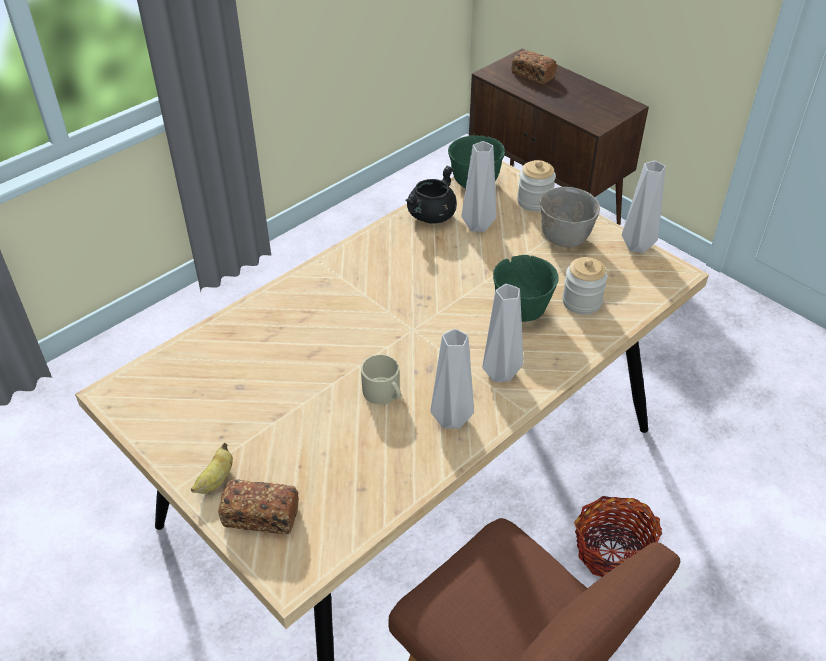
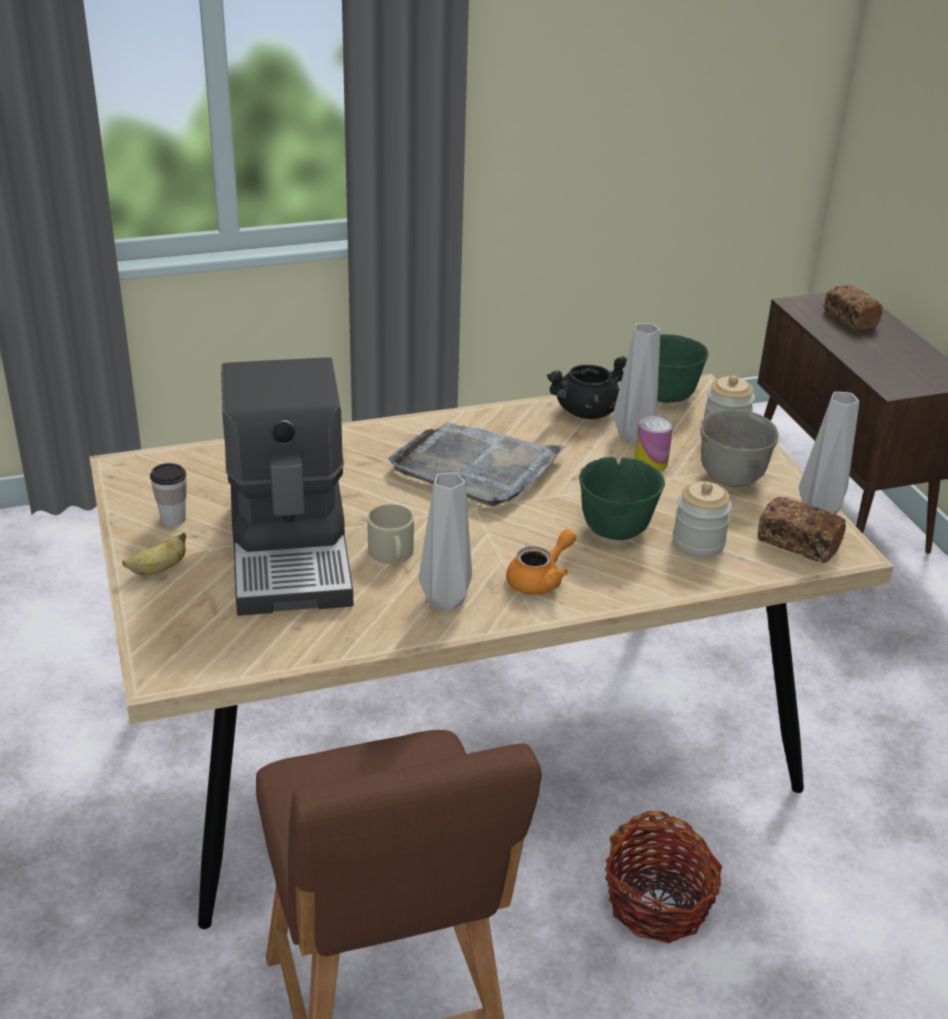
camera: 25 degrees right, 10 degrees down
bread [218,479,299,534] -> bread moved to [758,497,846,563]
grey vase [483,284,523,382] -> orange teapot [506,529,576,595]
none -> cup [150,463,187,526]
none -> coffee machine [221,357,353,616]
none -> grey tray [388,422,566,507]
none -> can [634,415,673,472]

